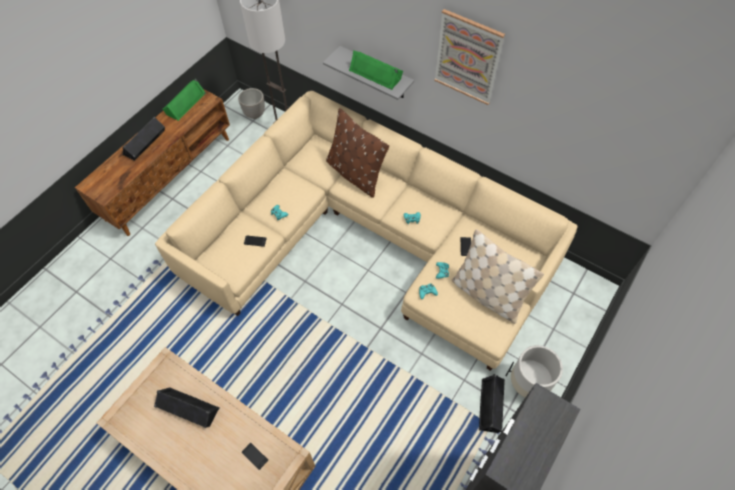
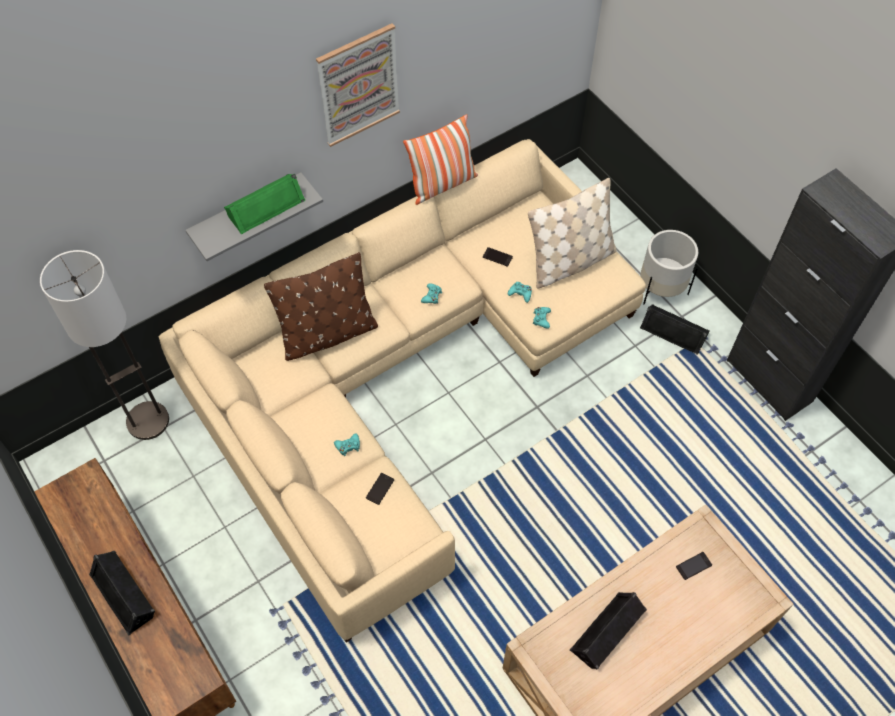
camera: 70 degrees left, 0 degrees up
green speaker [162,78,206,121] -> none
planter [238,88,265,119] -> none
none -> pillow [403,114,478,205]

